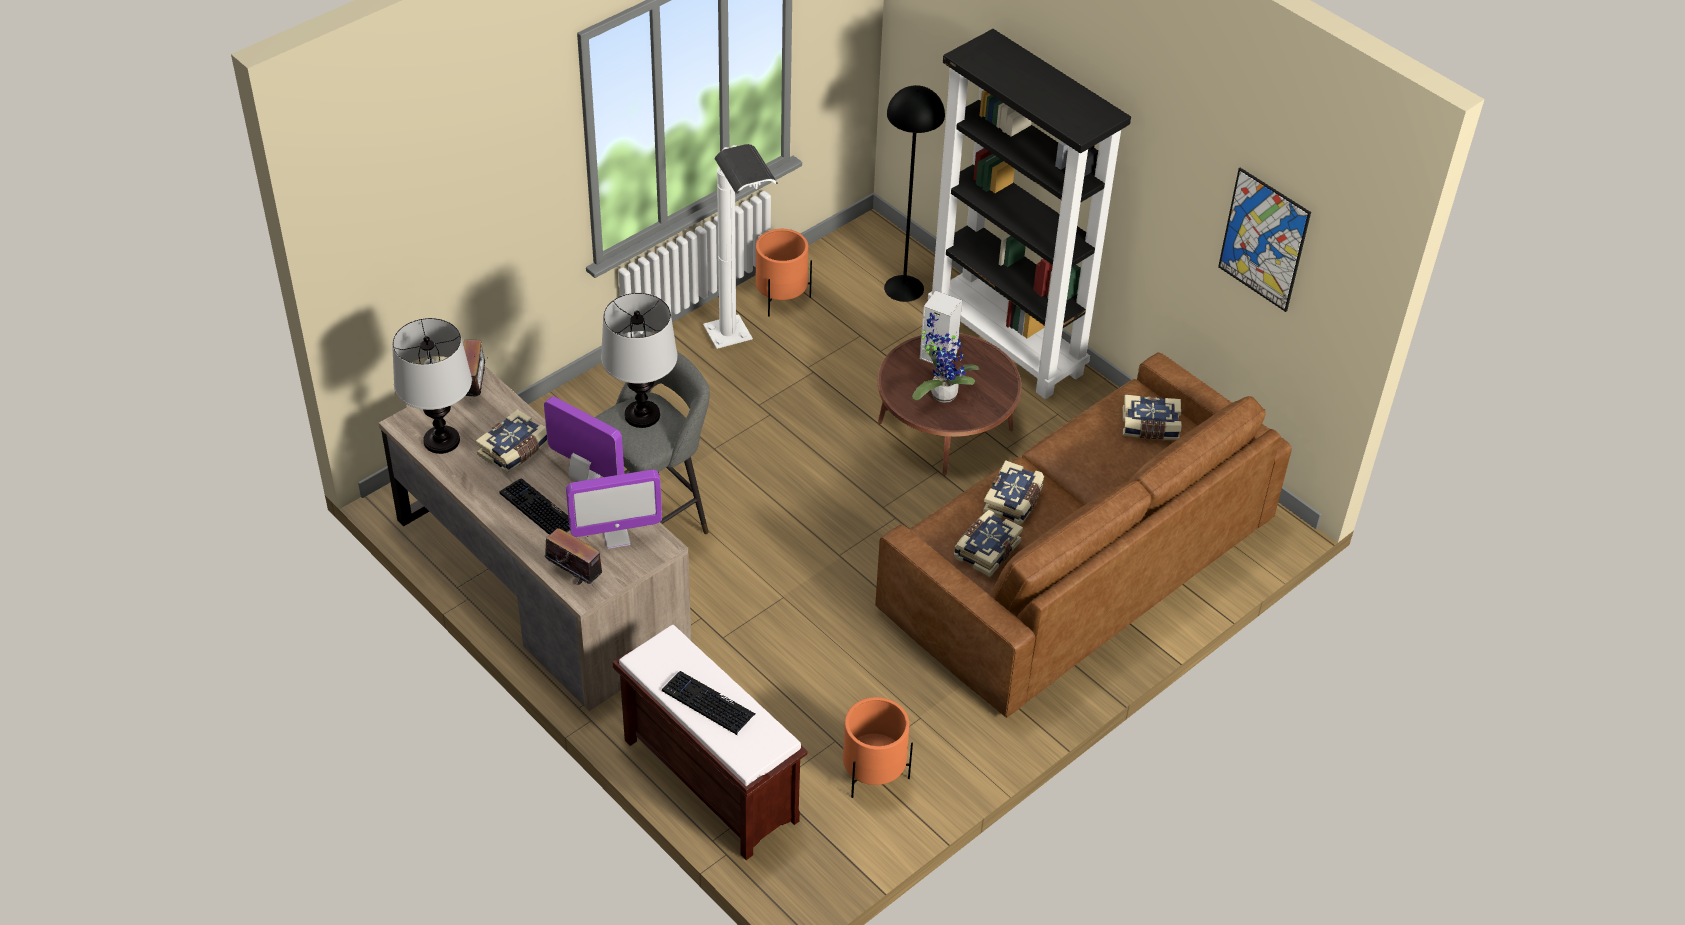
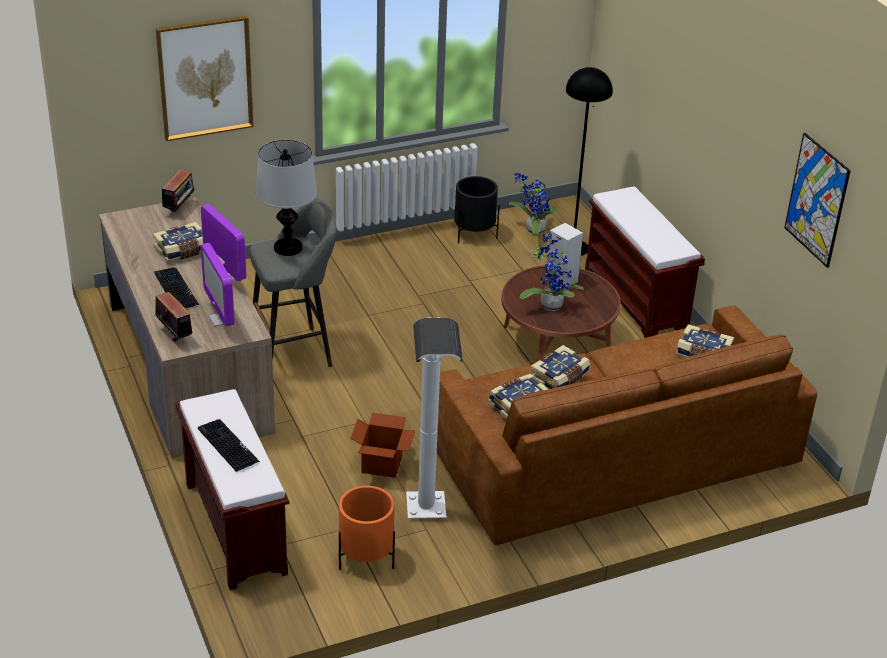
camera: 20 degrees right, 10 degrees down
table lamp [392,318,472,454] -> none
monitor [566,470,662,549] -> monitor turned 60 degrees clockwise [201,243,235,327]
white floor lamp [703,144,778,349] -> white floor lamp moved to [406,317,463,519]
orange planter [755,229,812,317] -> black planter [454,176,500,244]
black bookcase [928,29,1131,399] -> brown bench [585,186,705,338]
none -> picture [156,15,253,141]
none -> cardboard box [350,412,415,478]
none -> potted plant [509,173,558,235]

